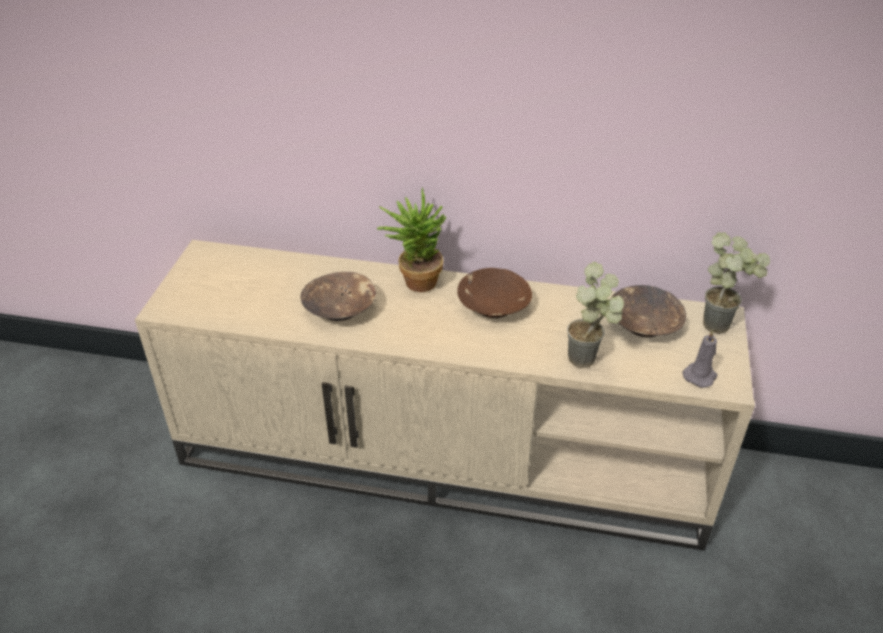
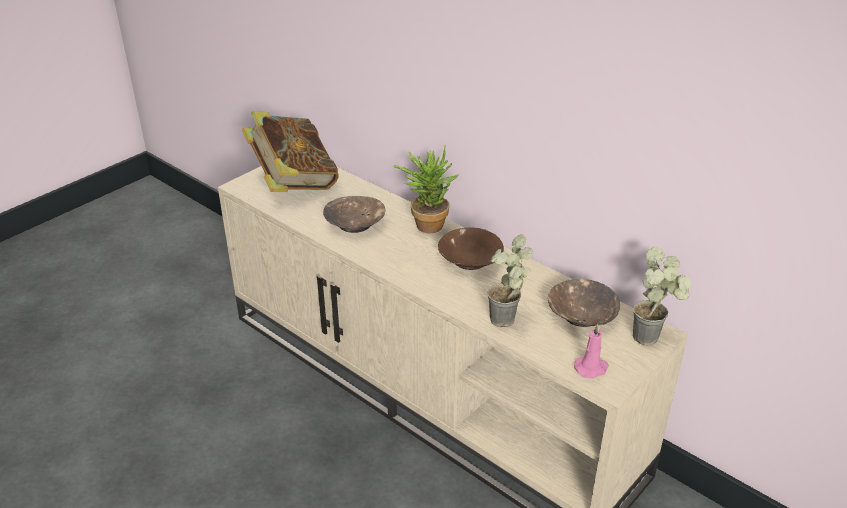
camera: 30 degrees right, 5 degrees down
grey candle [682,330,717,388] -> pink candle [574,324,609,379]
none -> book [242,111,339,192]

